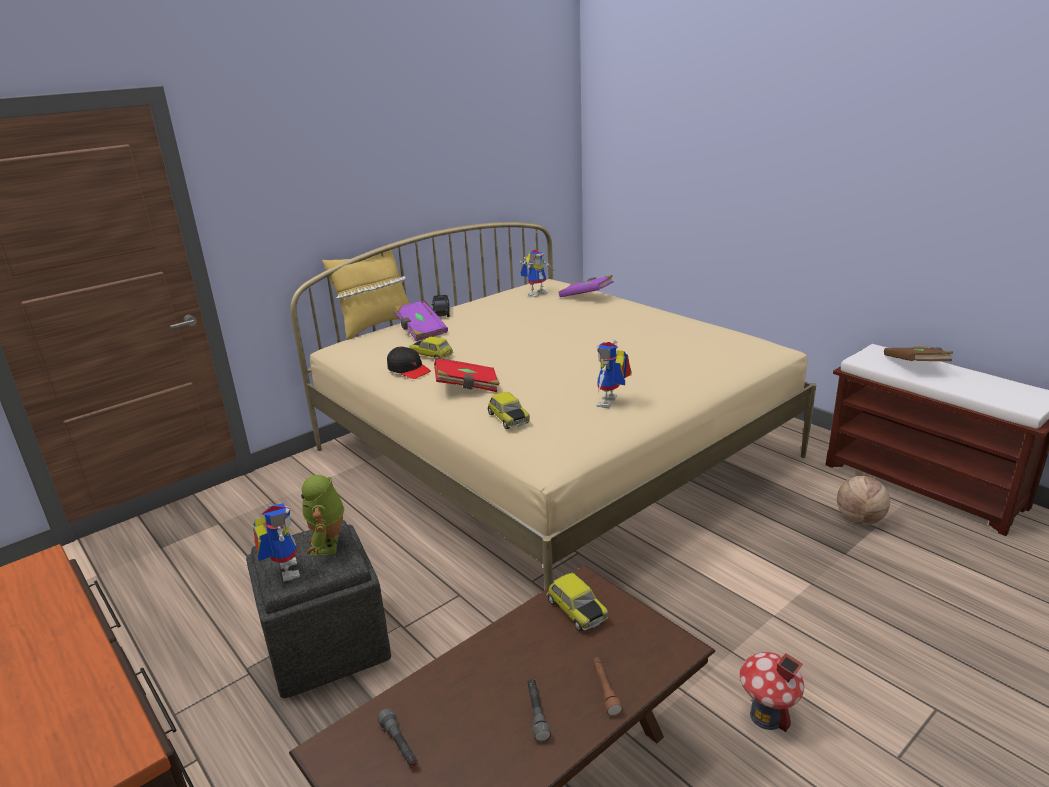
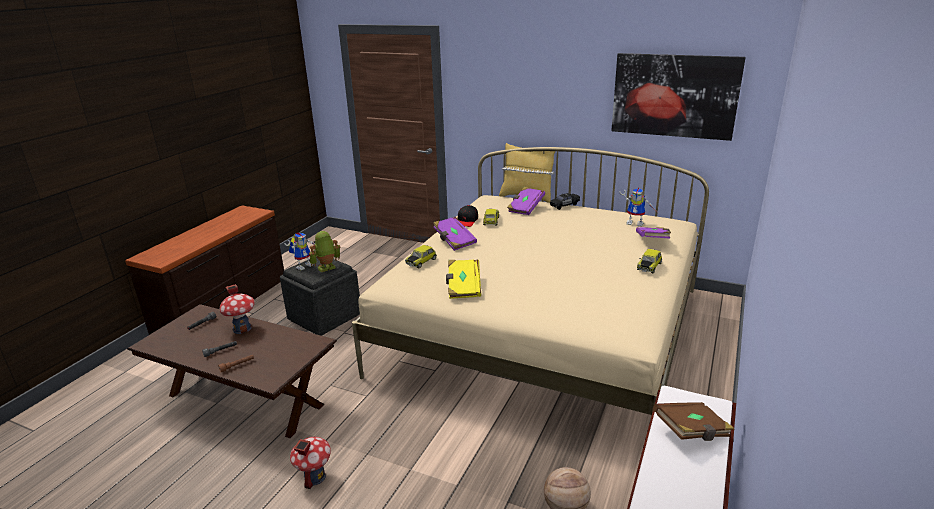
camera: 65 degrees right, 0 degrees up
red book [434,358,500,392] -> purple book [433,217,477,251]
toy car [547,573,608,631] -> toy car moved to [637,249,662,274]
toy robot [597,339,631,408] -> yellow book [446,259,481,299]
none -> toy house [219,284,255,334]
none -> picture [611,53,746,141]

